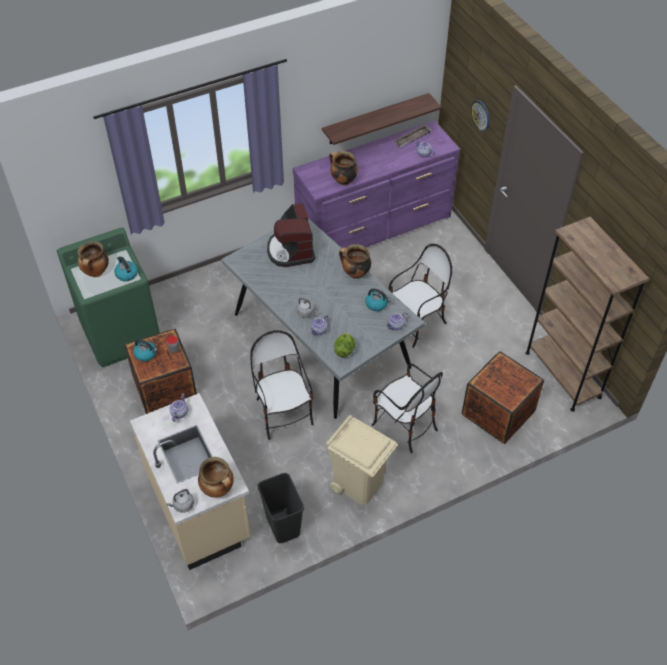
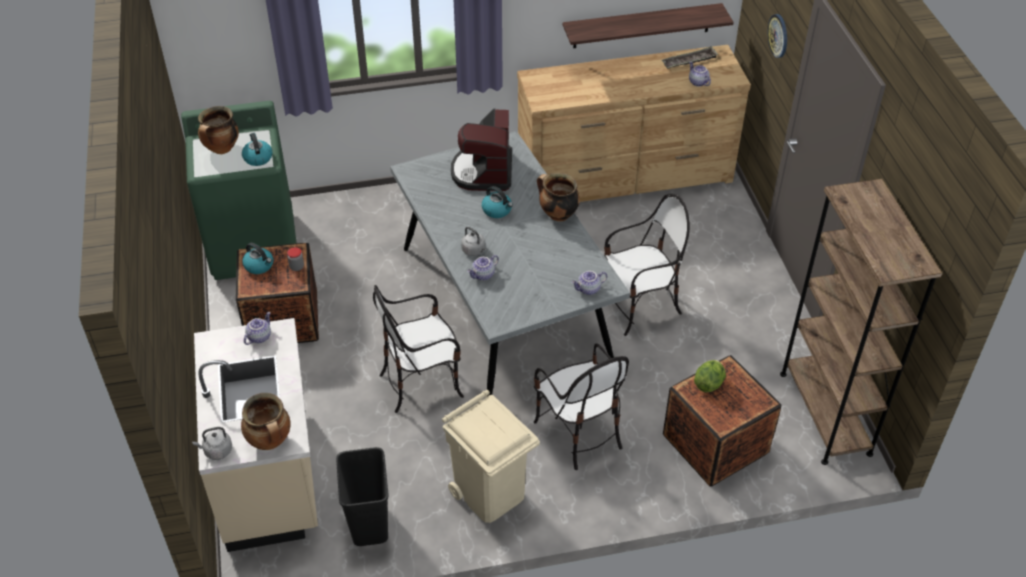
camera: 15 degrees right, 5 degrees down
chair [250,330,314,440] -> chair turned 105 degrees counterclockwise [373,285,464,413]
purple dresser [293,121,460,248] -> brown dresser [517,45,751,202]
cooking pot [329,151,358,185] -> none
lettuce [334,333,355,357] -> lettuce moved to [694,360,726,392]
kettle [365,289,391,311] -> kettle moved to [482,186,513,218]

